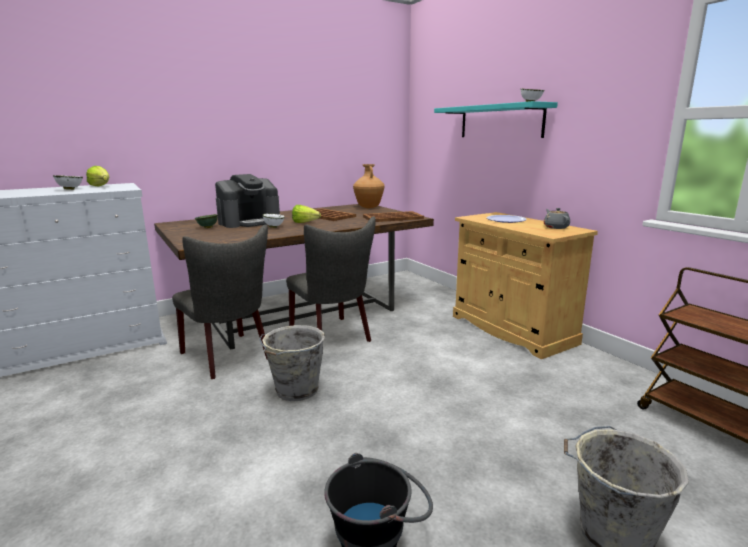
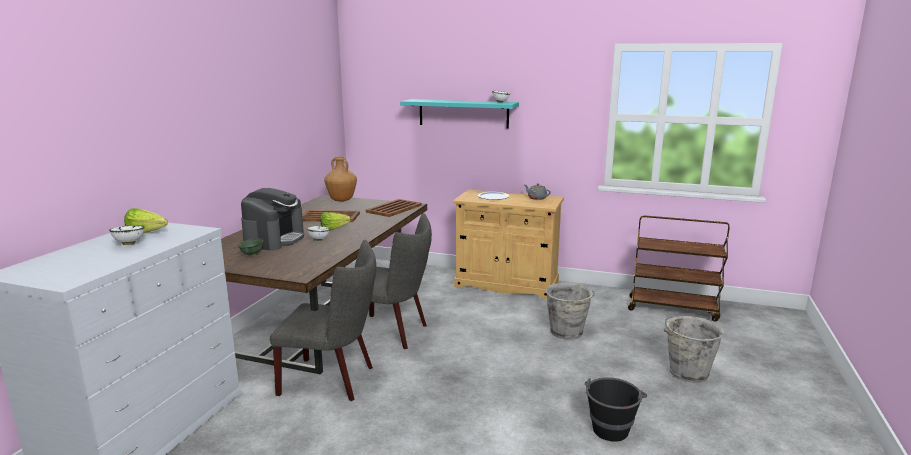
camera: 40 degrees left, 0 degrees up
grey bucket [259,325,325,401] -> grey bucket moved to [546,283,595,340]

